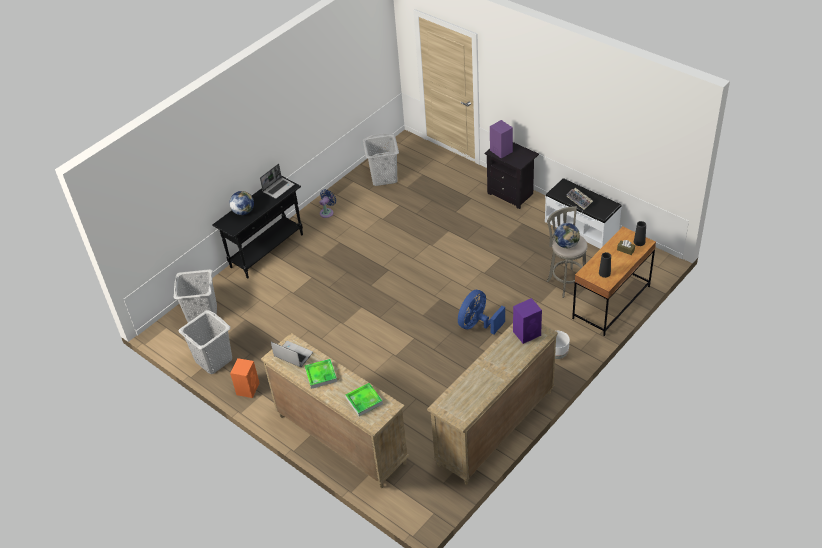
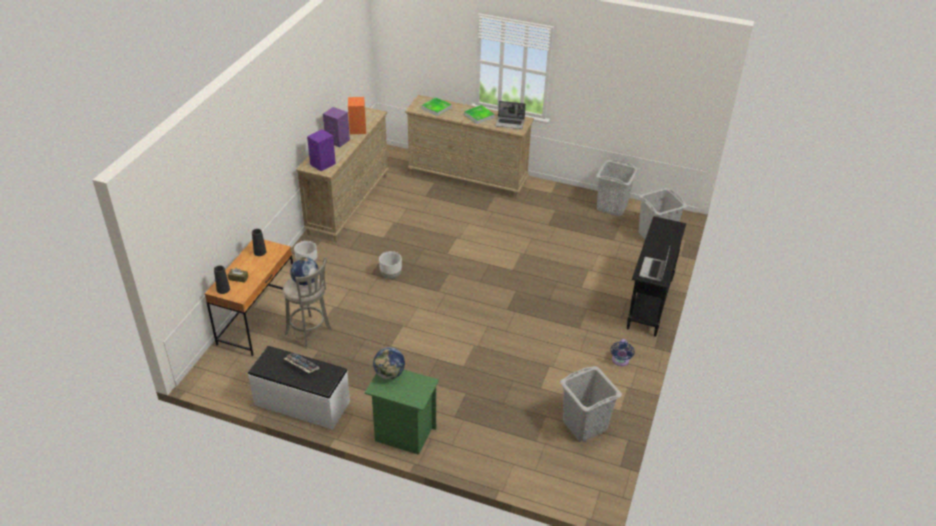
camera: 155 degrees right, 5 degrees down
globe [229,191,254,215] -> globe moved to [373,347,405,379]
orange speaker [230,358,259,398] -> orange speaker moved to [348,97,366,134]
blue fan [458,290,505,335] -> white planter [379,251,402,279]
black nightstand [485,142,539,209] -> green nightstand [365,370,439,455]
purple speaker [490,120,513,158] -> purple speaker moved to [323,107,350,147]

